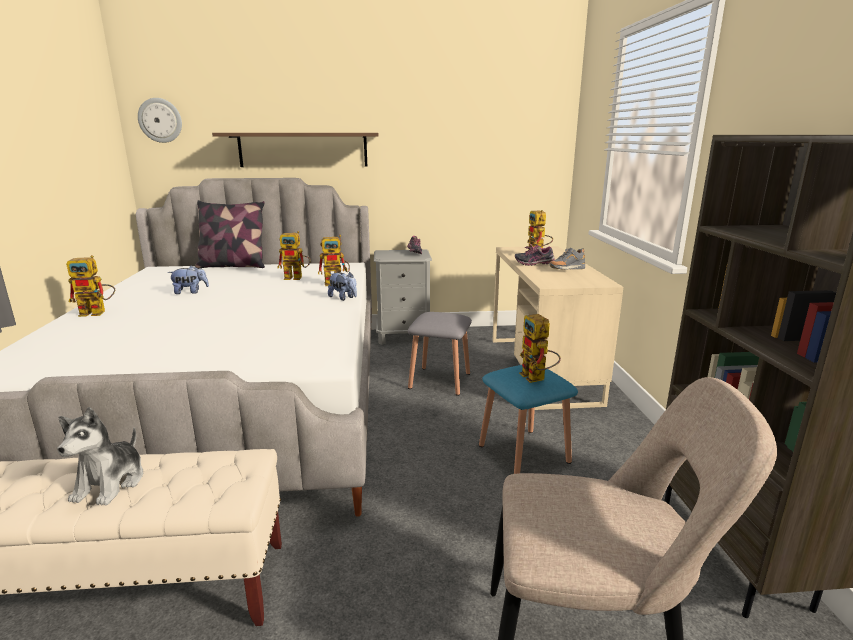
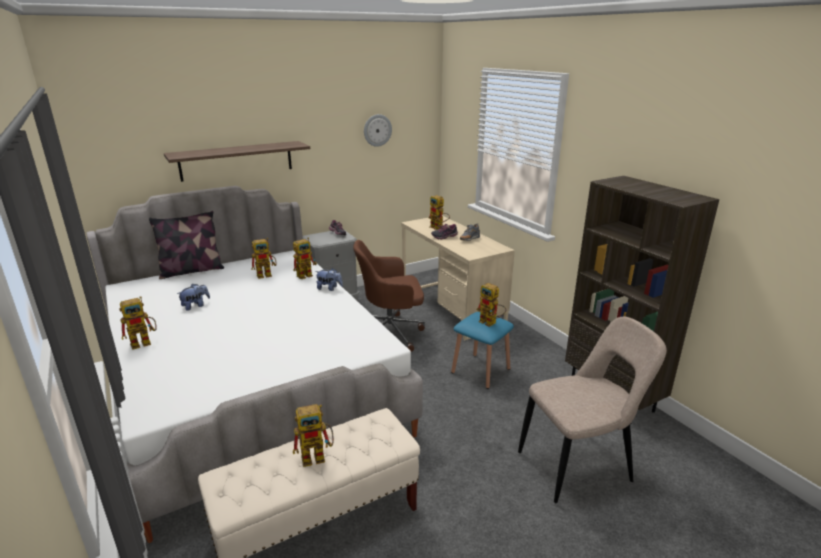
camera: 25 degrees left, 5 degrees up
plush toy [57,407,143,506] -> toy robot [293,404,334,467]
wall clock [138,98,182,143] -> wall clock moved to [364,114,392,147]
grey stool [408,312,472,396] -> brown office chair [353,240,425,352]

